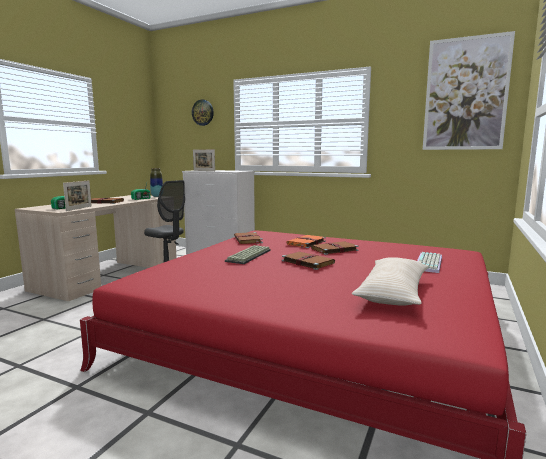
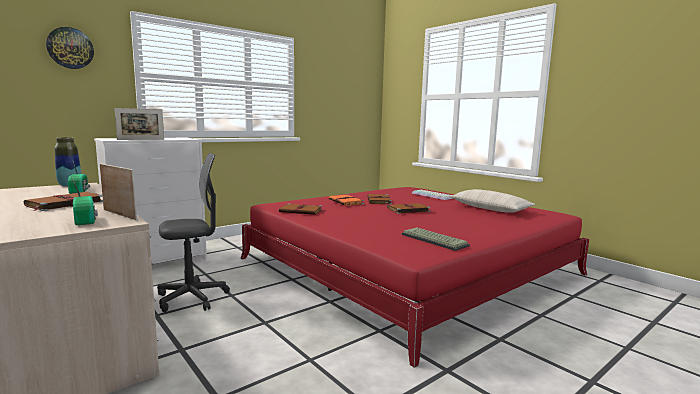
camera: 65 degrees left, 0 degrees up
keyboard [225,245,271,264] -> keyboard moved to [402,227,470,251]
picture [423,31,515,150] -> none

